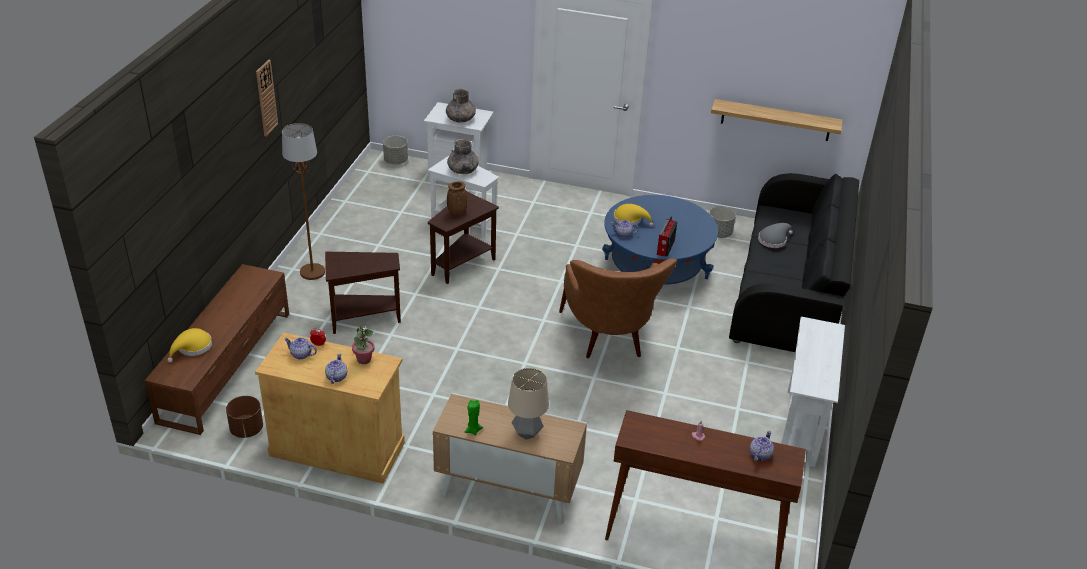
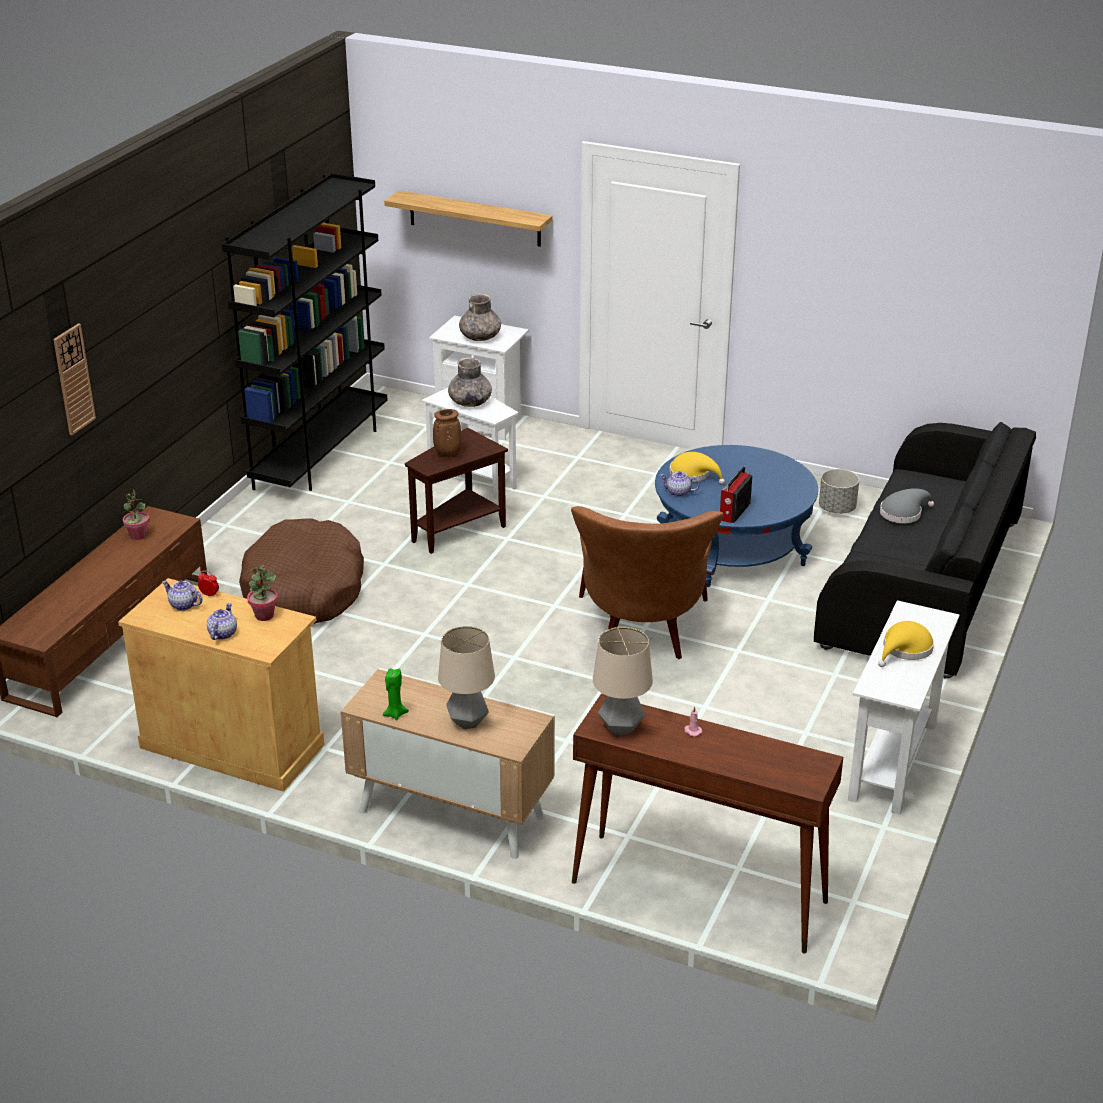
camera: 10 degrees right, 5 degrees down
yellow hat [167,328,212,363] -> yellow hat moved to [878,621,934,667]
brown planter [226,396,263,438] -> none
wall clock [256,60,278,136] -> wall clock moved to [53,323,96,435]
brown floor lamp [282,123,325,280] -> none
brown side table [325,252,401,334] -> brown dog bed [239,519,364,624]
grey planter [383,136,408,165] -> none
shelf [711,99,843,141] -> shelf moved to [384,191,553,247]
teapot [750,431,774,461] -> none
none -> potted plant [123,489,150,540]
none -> black bookcase [222,173,388,491]
none -> table lamp [593,627,653,736]

